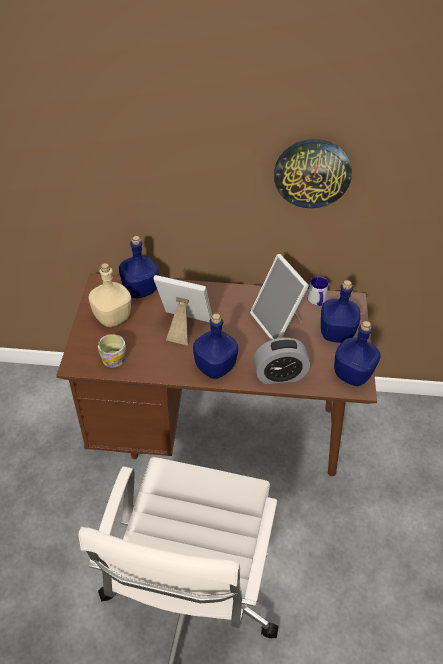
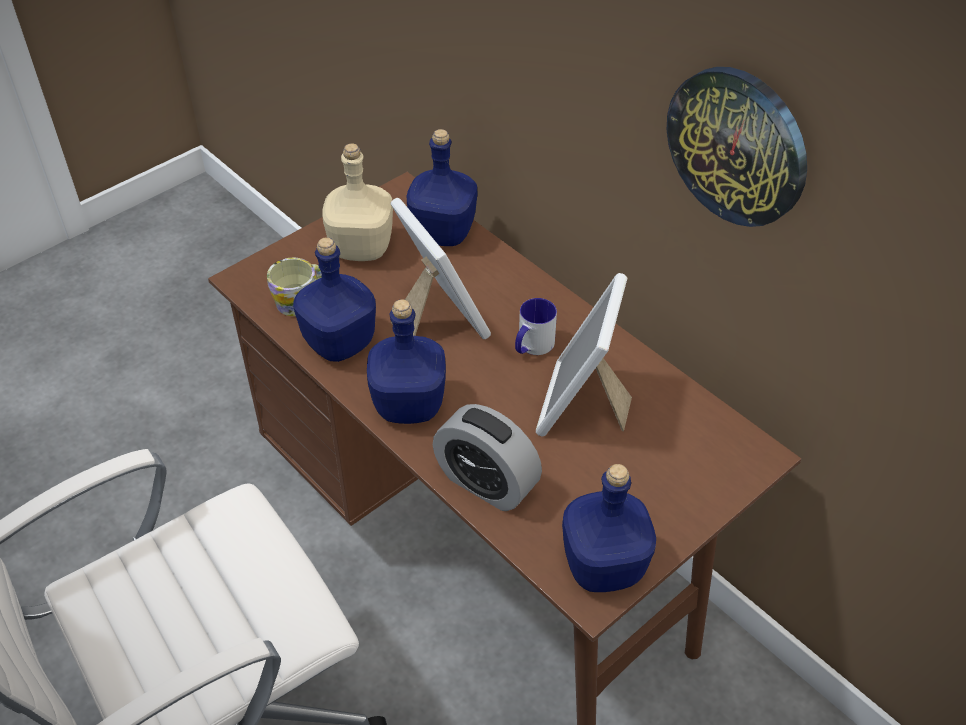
camera: 45 degrees right, 0 degrees up
mug [307,276,329,306] -> mug moved to [515,298,557,355]
blue bottle [321,280,361,343] -> blue bottle moved to [293,237,376,362]

